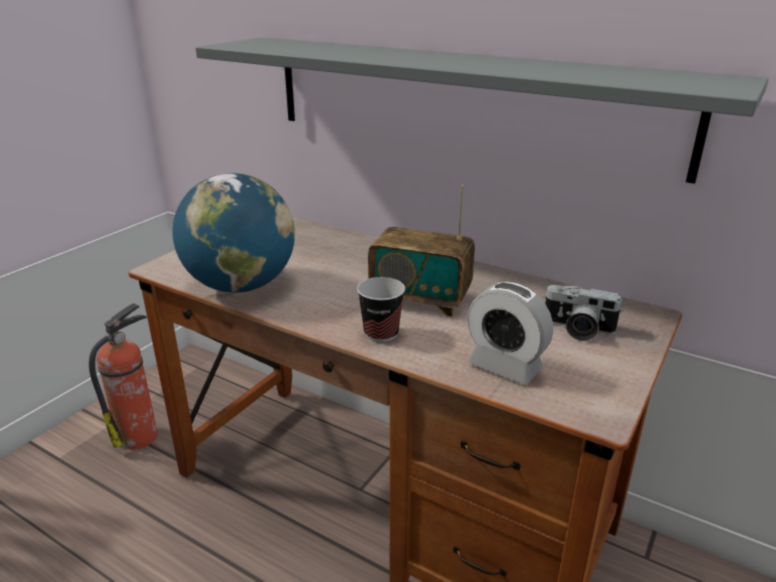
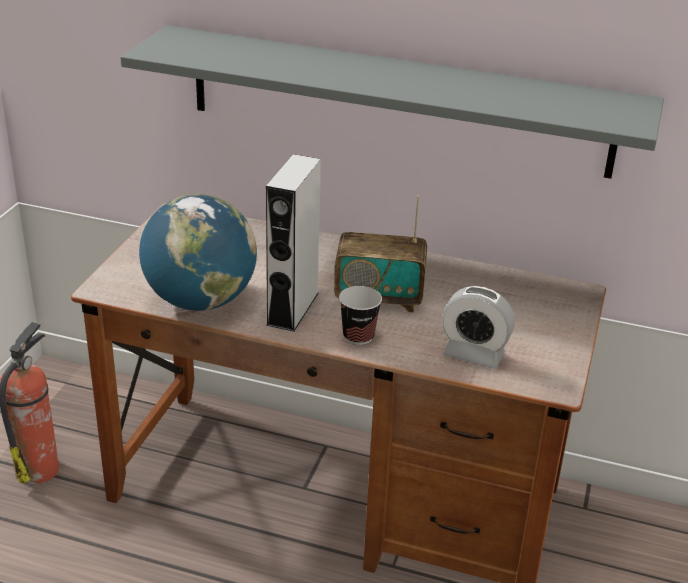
camera: 15 degrees left, 5 degrees up
camera [543,285,623,341] -> none
none -> grey speaker [266,154,321,332]

